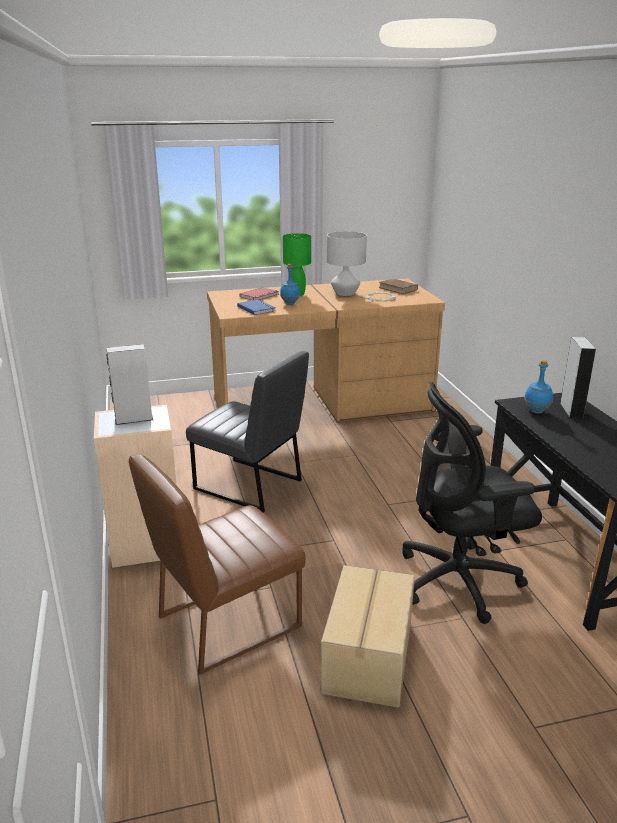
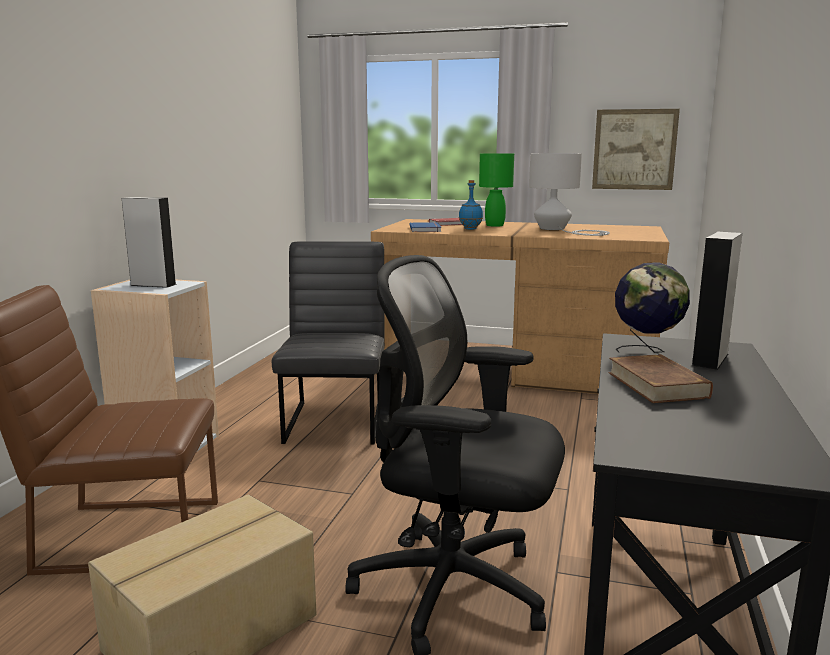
camera: 30 degrees right, 10 degrees down
grey chair [186,351,309,513] -> grey chair turned 150 degrees counterclockwise [272,241,385,444]
brown book [379,278,418,294] -> brown book moved to [608,354,713,403]
blue bottle [524,360,553,413] -> globe [615,262,690,353]
none -> picture [592,109,680,190]

